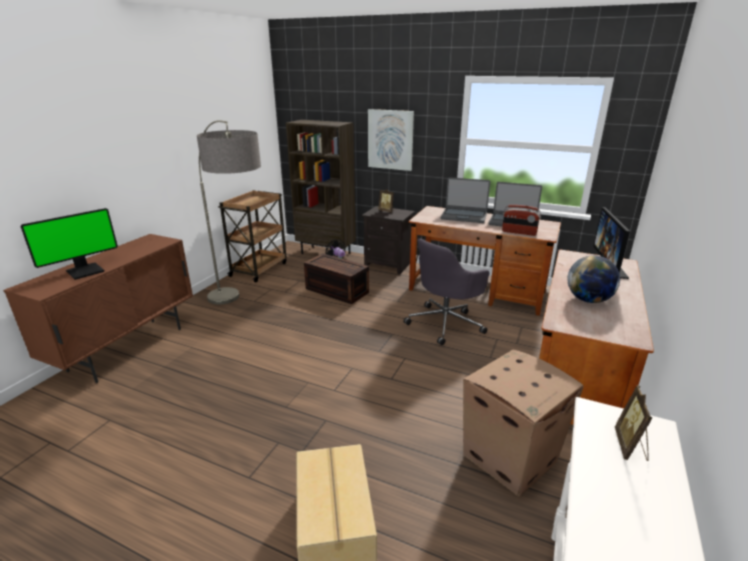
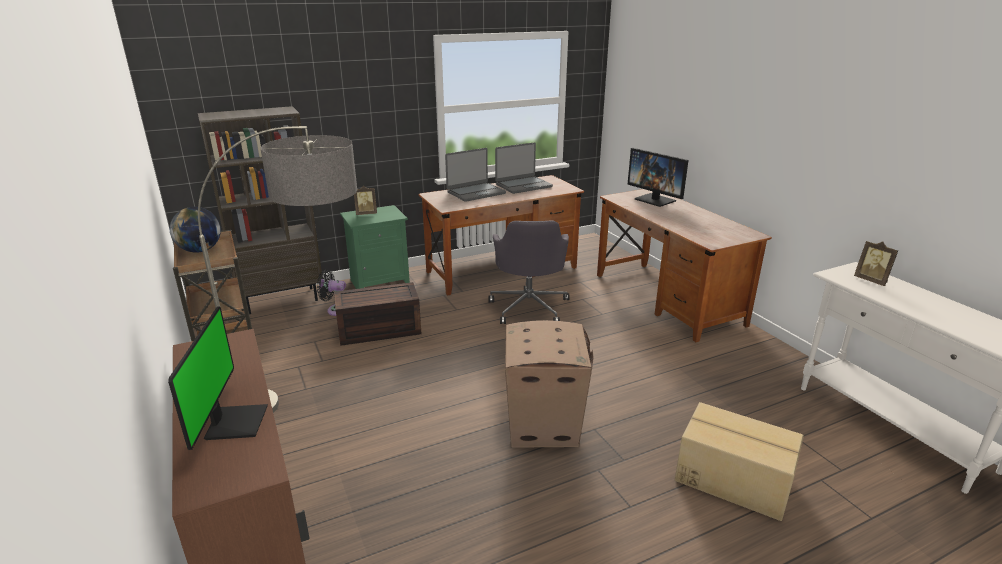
camera: 50 degrees left, 0 degrees up
black nightstand [362,206,415,274] -> green nightstand [340,205,410,289]
picture [368,109,414,171] -> none
cardboard box [463,350,584,497] -> cardboard box moved to [505,320,593,448]
radio [502,205,541,236] -> none
globe [567,255,620,303] -> globe moved to [170,207,221,253]

